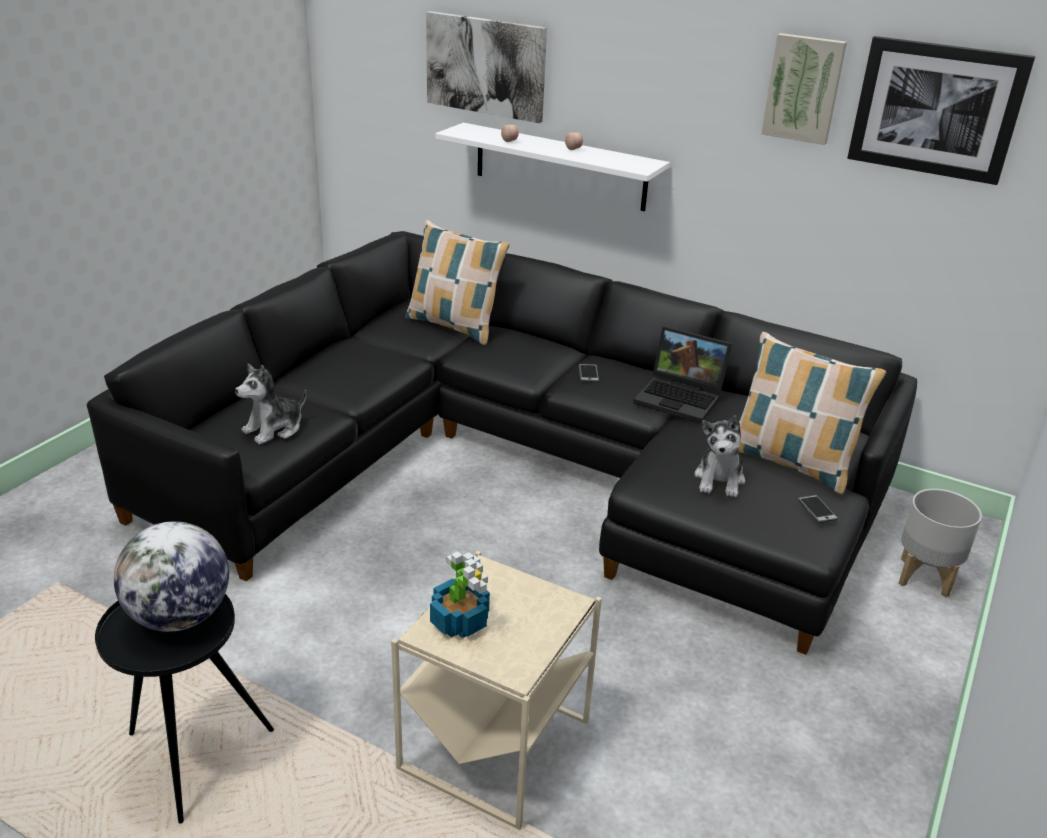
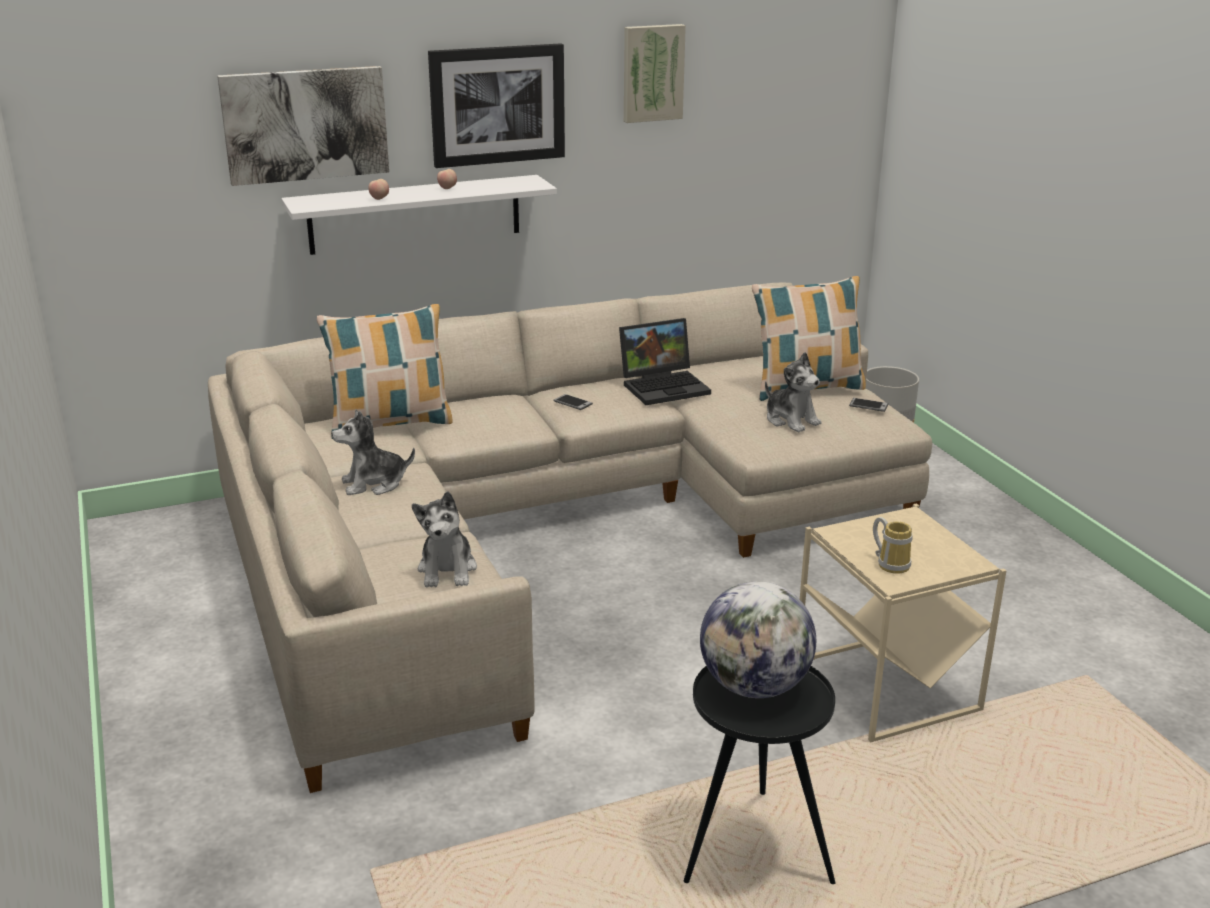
camera: 50 degrees left, 5 degrees down
black sofa [86,231,917,655] -> beige sofa [208,282,932,793]
potted plant [430,551,490,638] -> mug [873,517,913,574]
picture [847,36,1035,185] -> picture moved to [428,43,565,168]
none -> plush toy [331,409,415,495]

